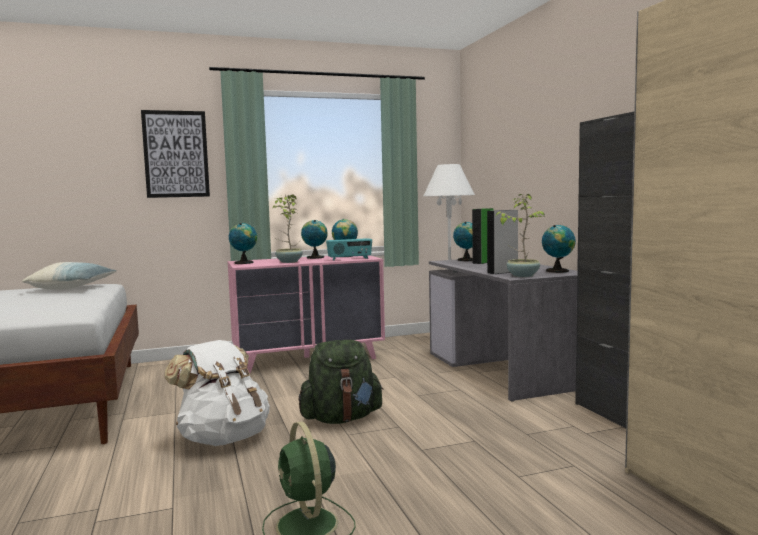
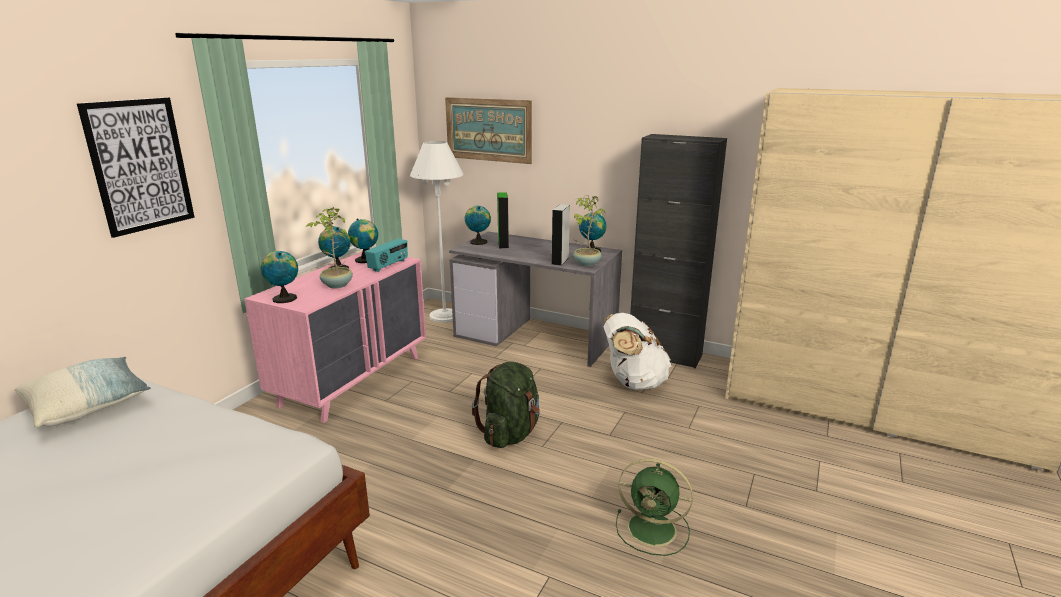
camera: 45 degrees left, 15 degrees up
white backpack [164,340,270,446] -> white backpack moved to [603,313,672,390]
none -> picture [445,97,532,164]

